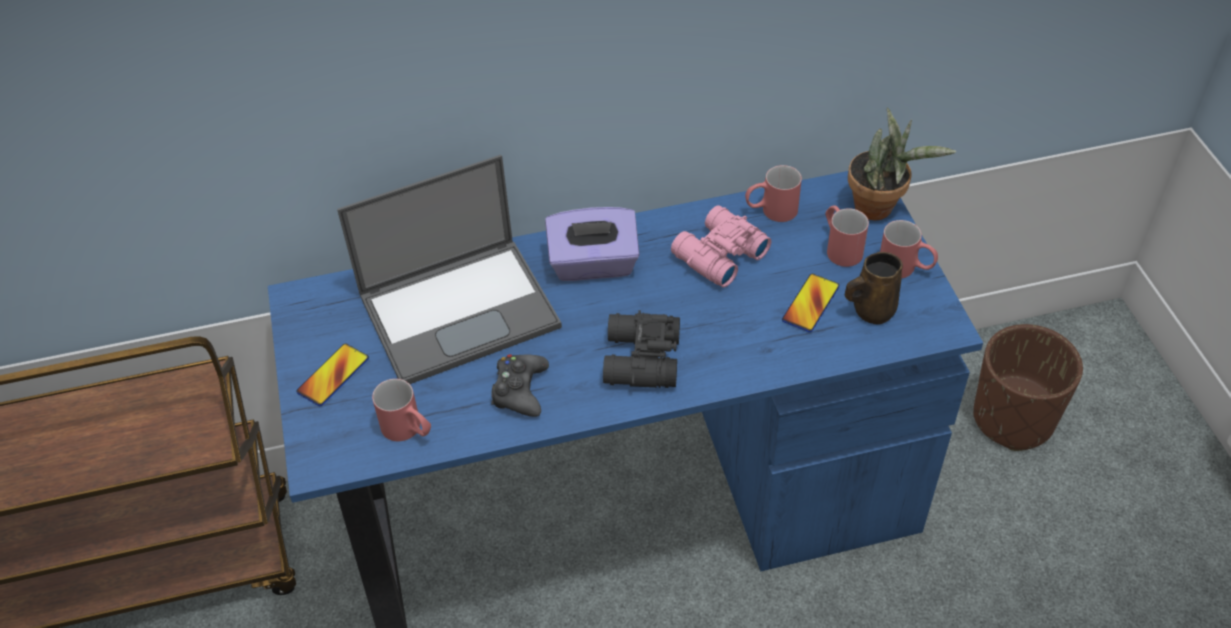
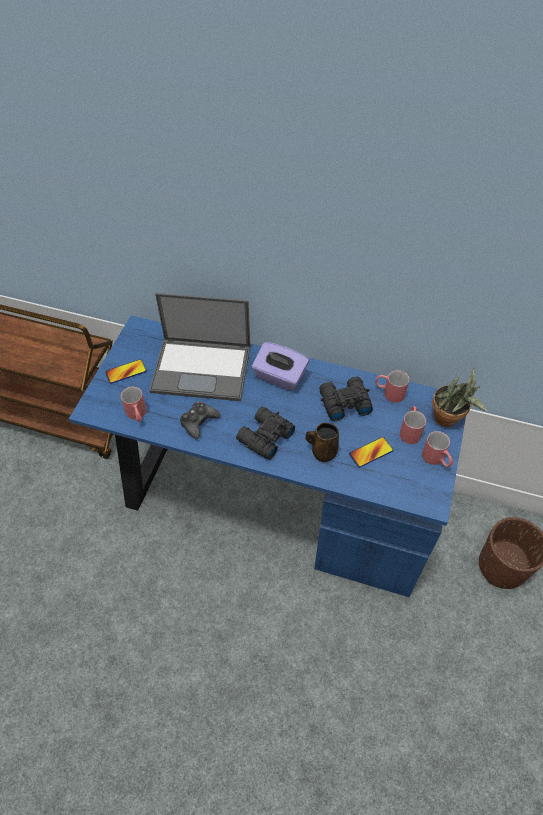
camera: 30 degrees right, 5 degrees up
pink binoculars [671,205,771,287] -> black binoculars [319,377,373,421]
brown mug [845,252,903,324] -> brown mug moved to [305,423,339,462]

